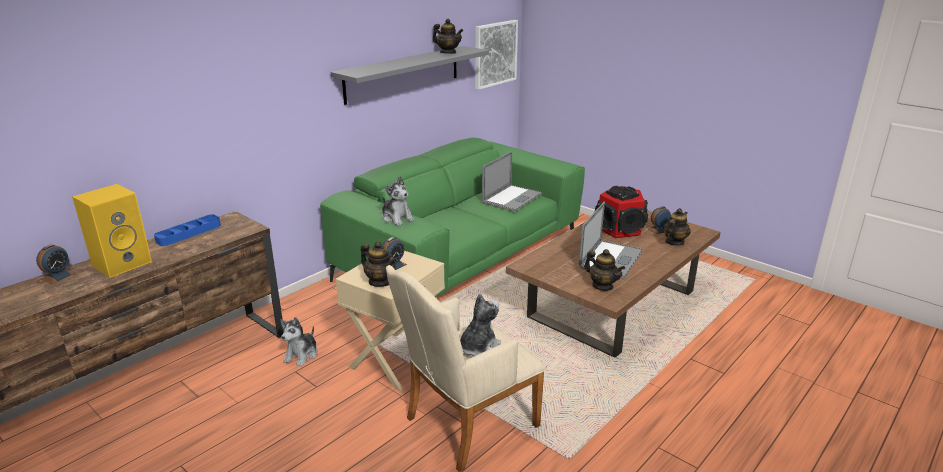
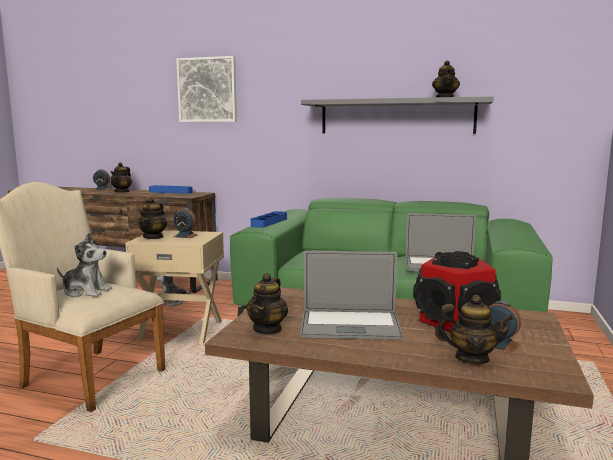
camera: 65 degrees right, 15 degrees down
yellow speaker [72,184,152,278] -> teapot [110,162,132,193]
plush toy [382,176,415,226] -> blue tray [251,211,287,228]
picture [475,20,518,90] -> picture moved to [176,56,237,122]

